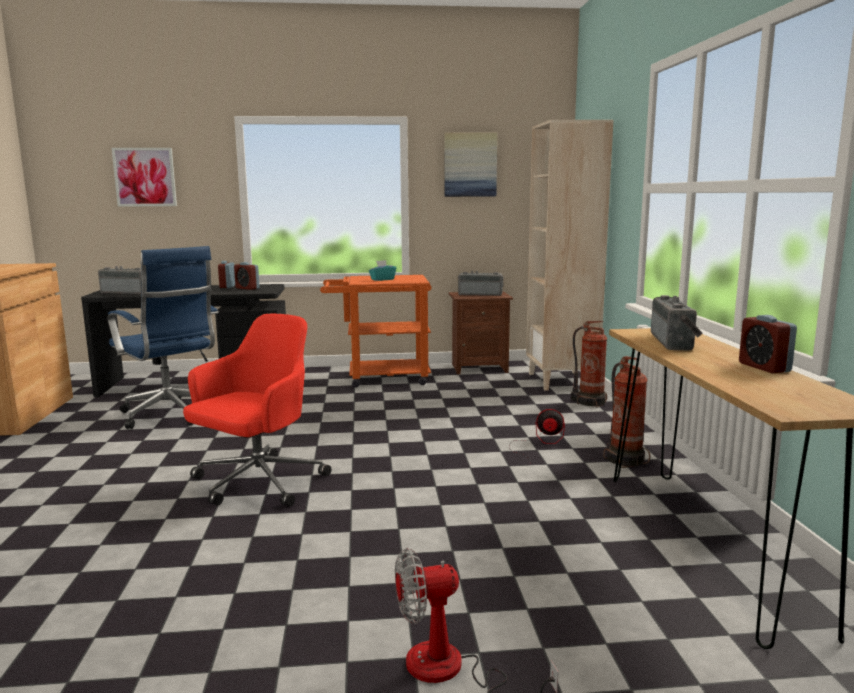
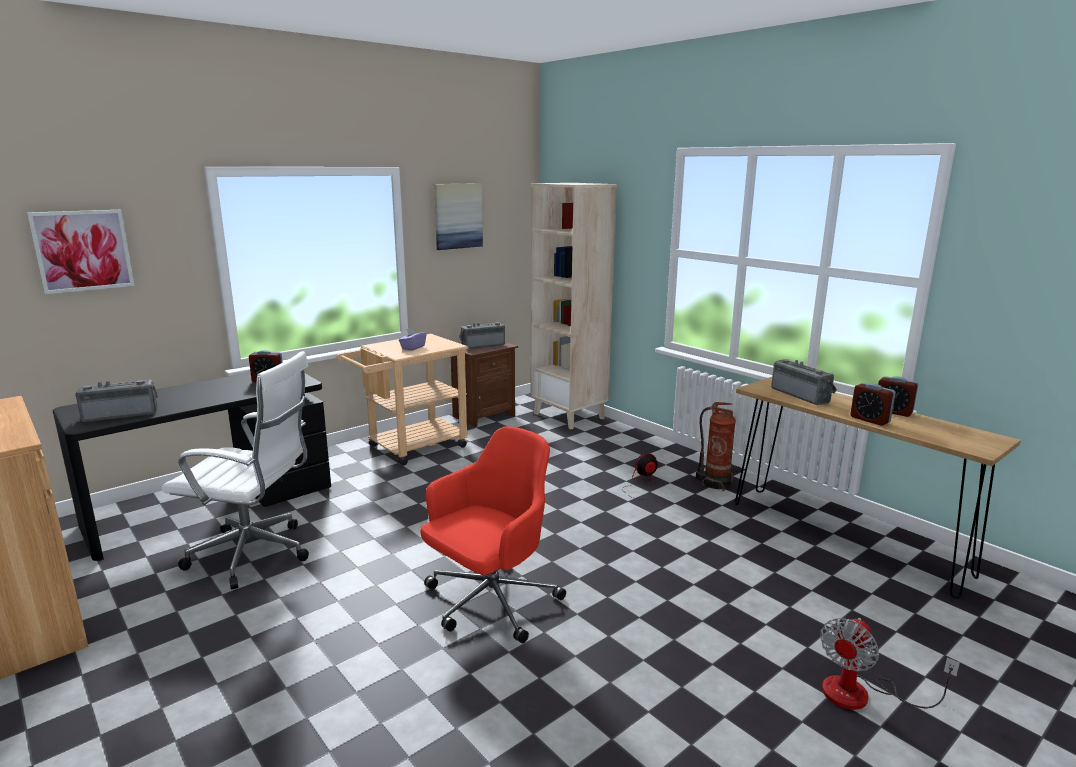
camera: 35 degrees left, 5 degrees up
blue office chair [107,246,219,429] -> white office chair [162,351,309,590]
red office chair [183,313,331,507] -> red office chair turned 45 degrees clockwise [420,426,566,643]
alarm clock [218,261,235,288] -> alarm clock moved to [850,383,896,426]
orange cart [320,275,431,388] -> beige cart [336,334,468,466]
turquoise tissue box [369,260,396,281] -> purple tissue box [399,327,426,351]
fire extinguisher [571,321,607,408] -> none

